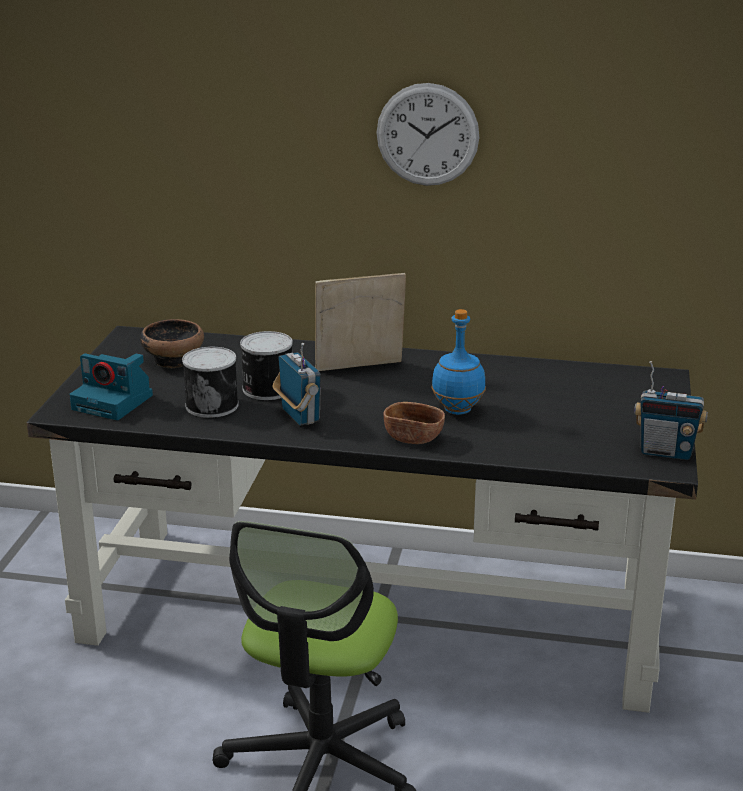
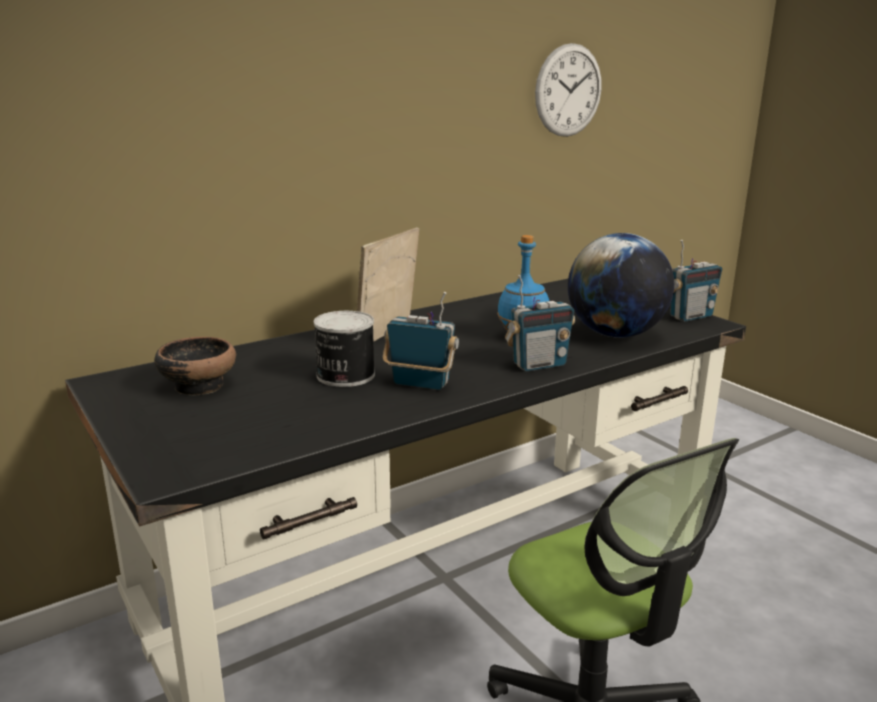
camera: 45 degrees left, 5 degrees down
camera [70,353,153,420] -> none
can [182,347,239,418] -> none
wall clock [377,83,479,186] -> wall clock moved to [535,43,602,137]
brown bowl [384,402,445,444] -> radio [505,275,575,371]
none -> globe [568,233,674,338]

